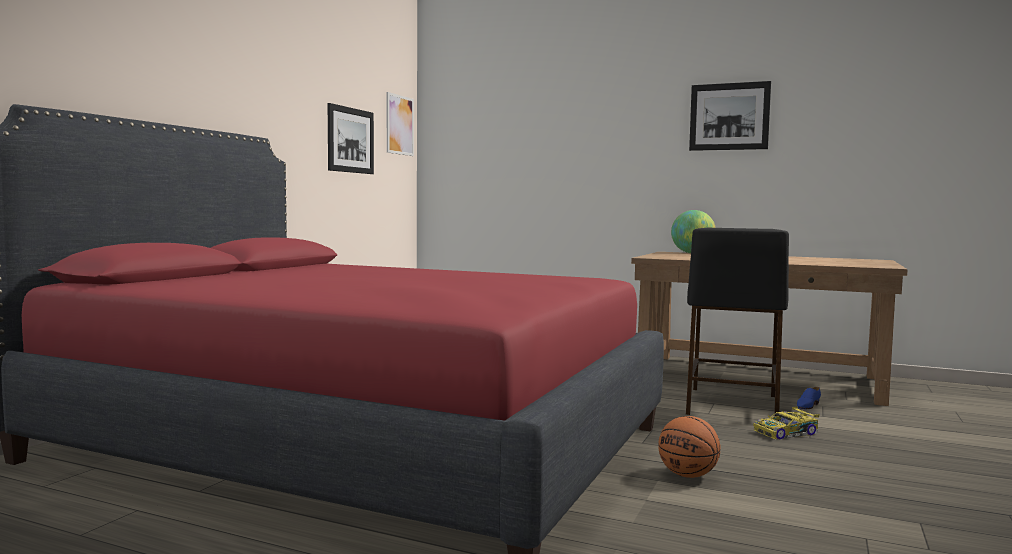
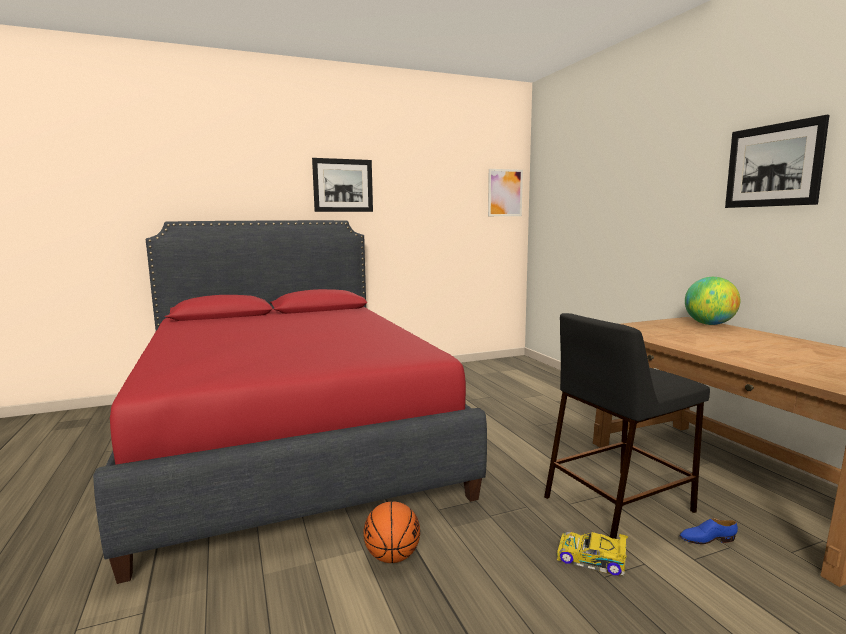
camera: 45 degrees right, 5 degrees up
picture [328,103,374,174] -> picture moved to [312,158,373,212]

